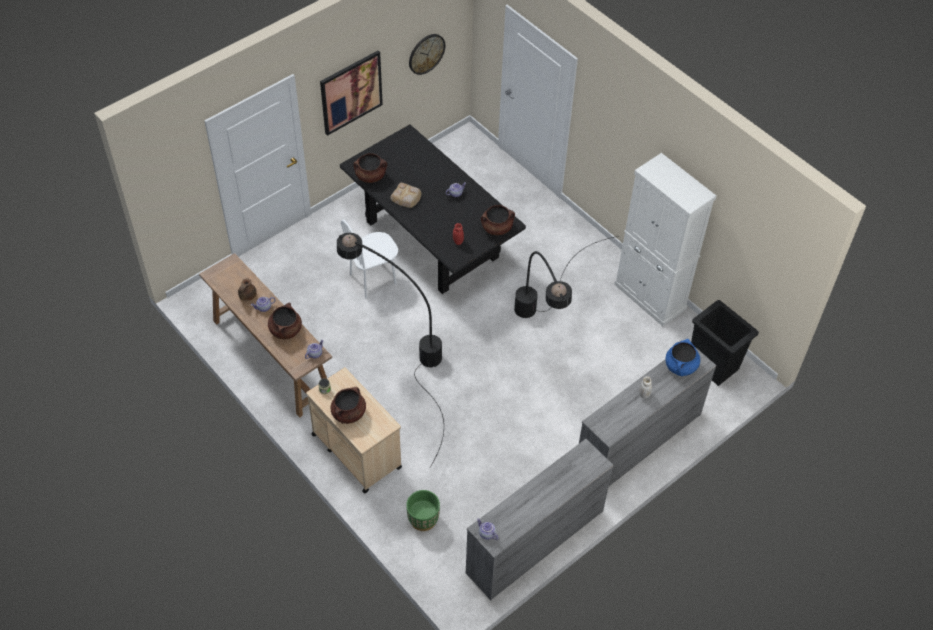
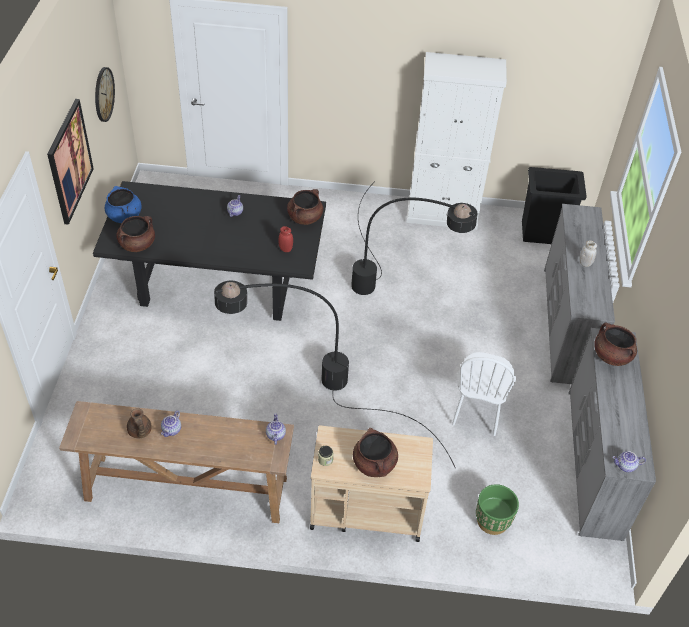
camera: 45 degrees left, 5 degrees down
brown cooking pot [268,303,302,339] -> brown cooking pot moved to [594,323,637,366]
white chair [341,220,398,298] -> white chair moved to [452,352,516,436]
bread [390,183,421,208] -> none
blue cooking pot [665,339,700,376] -> blue cooking pot moved to [105,186,141,223]

